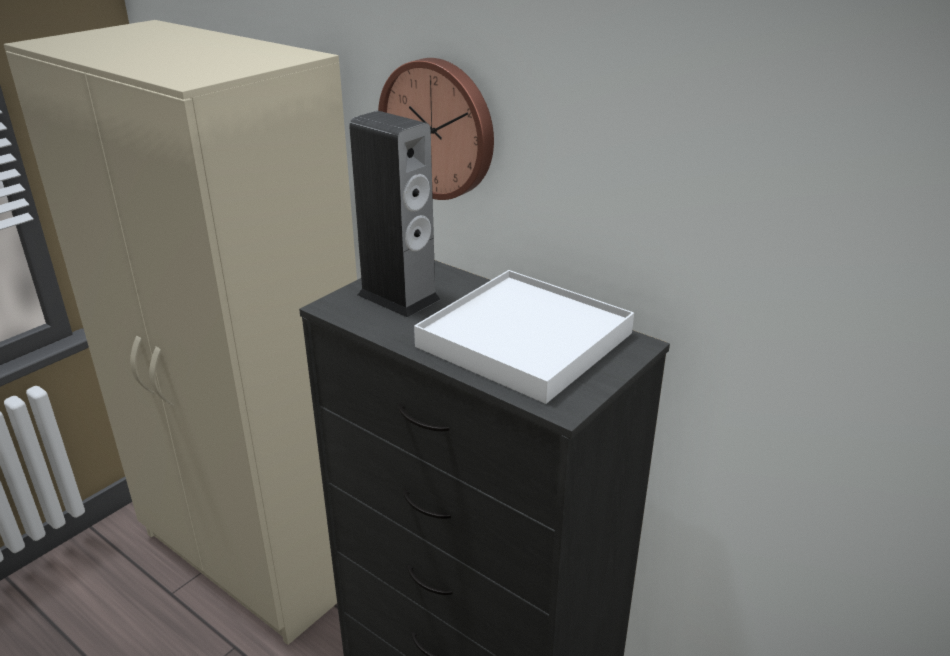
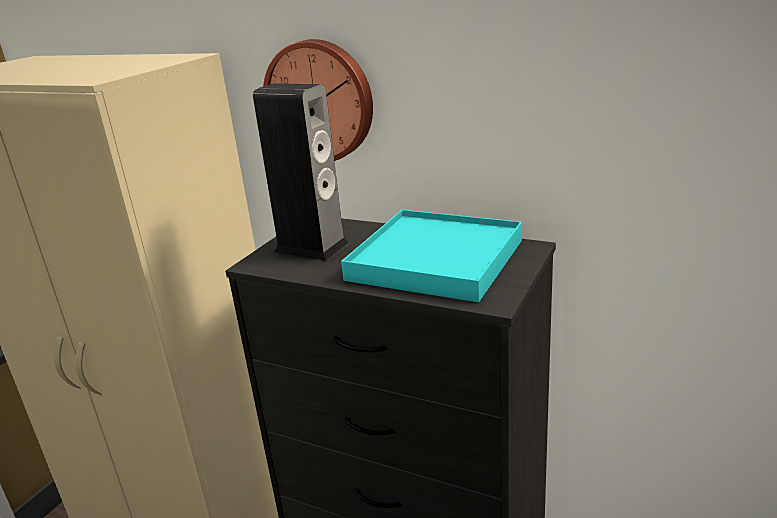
camera: 10 degrees left, 5 degrees down
white tray [414,270,634,404] -> turquoise tray [341,210,522,302]

